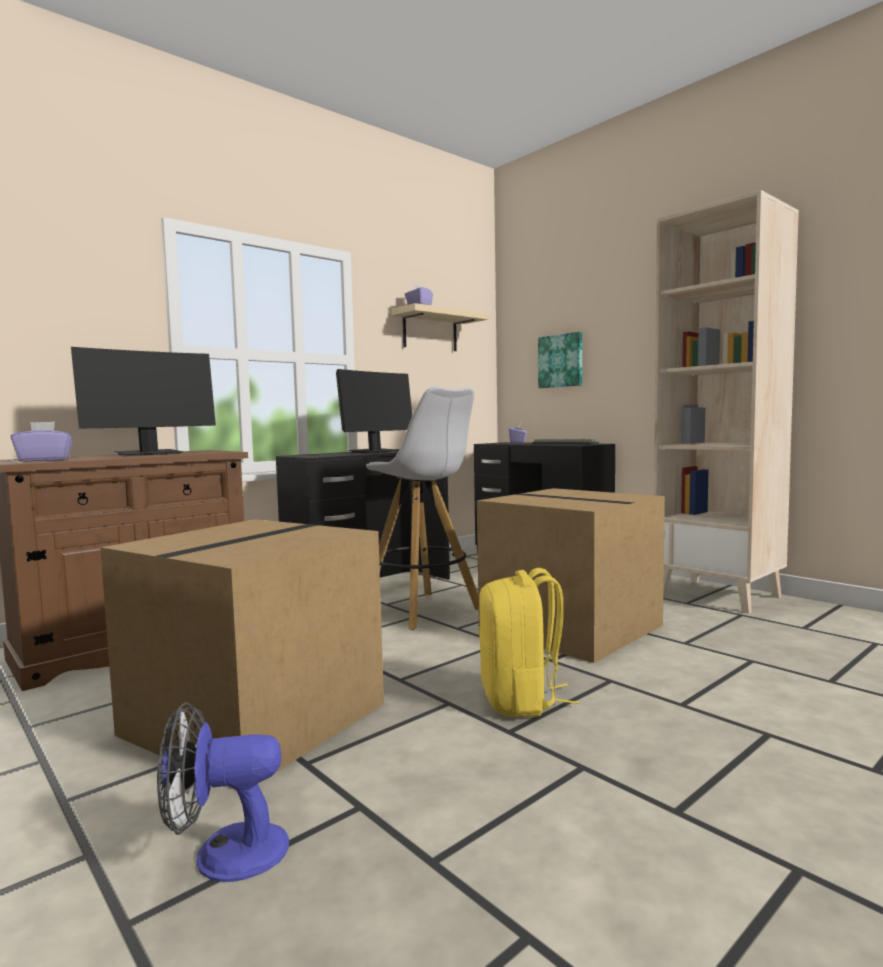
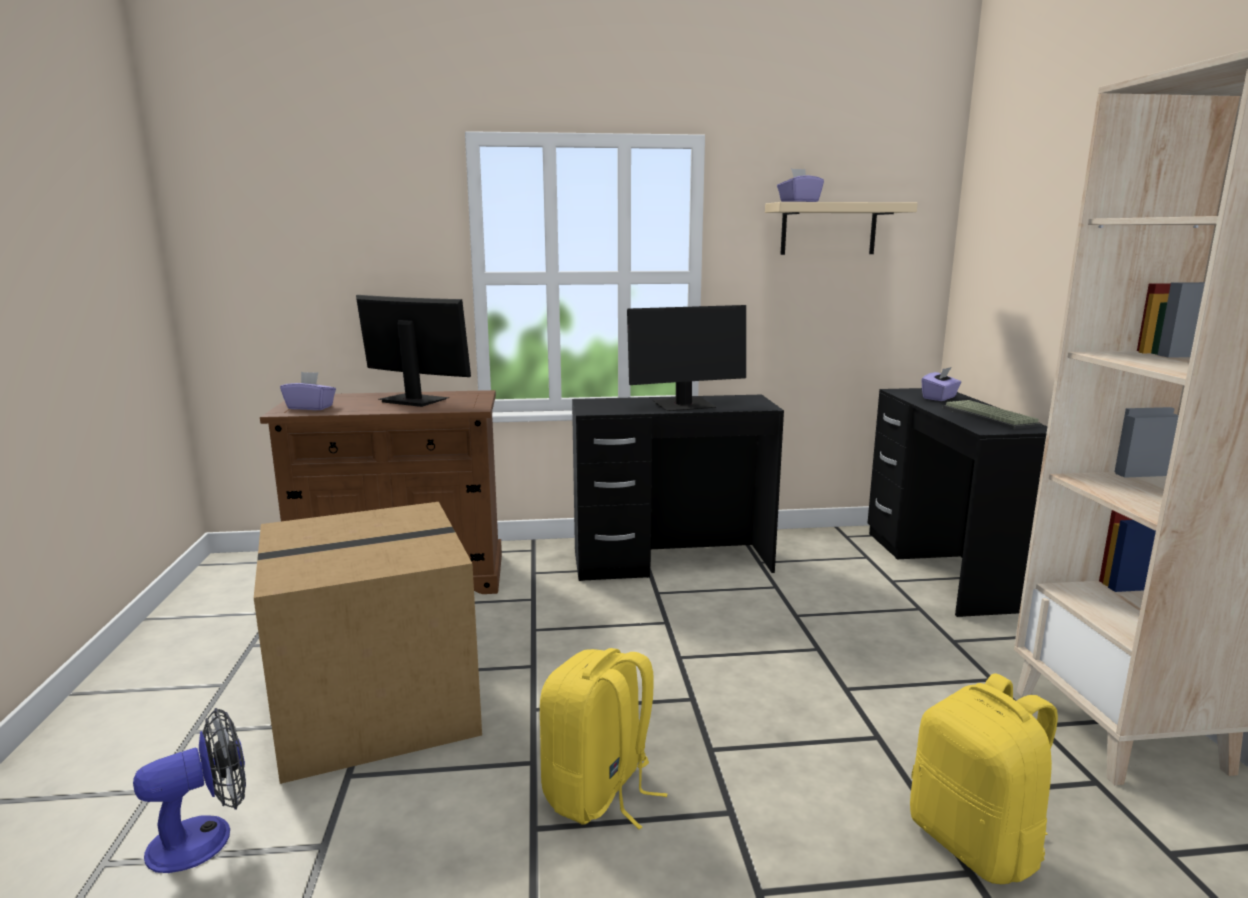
camera: 35 degrees right, 10 degrees up
monitor [71,347,216,456] -> monitor turned 150 degrees counterclockwise [356,295,471,407]
fan [157,702,289,882] -> fan turned 120 degrees clockwise [133,708,246,873]
white stool [366,386,479,630] -> none
cardboard box [477,488,665,663] -> none
picture [538,332,582,388] -> none
none -> yellow backpack [910,673,1058,884]

